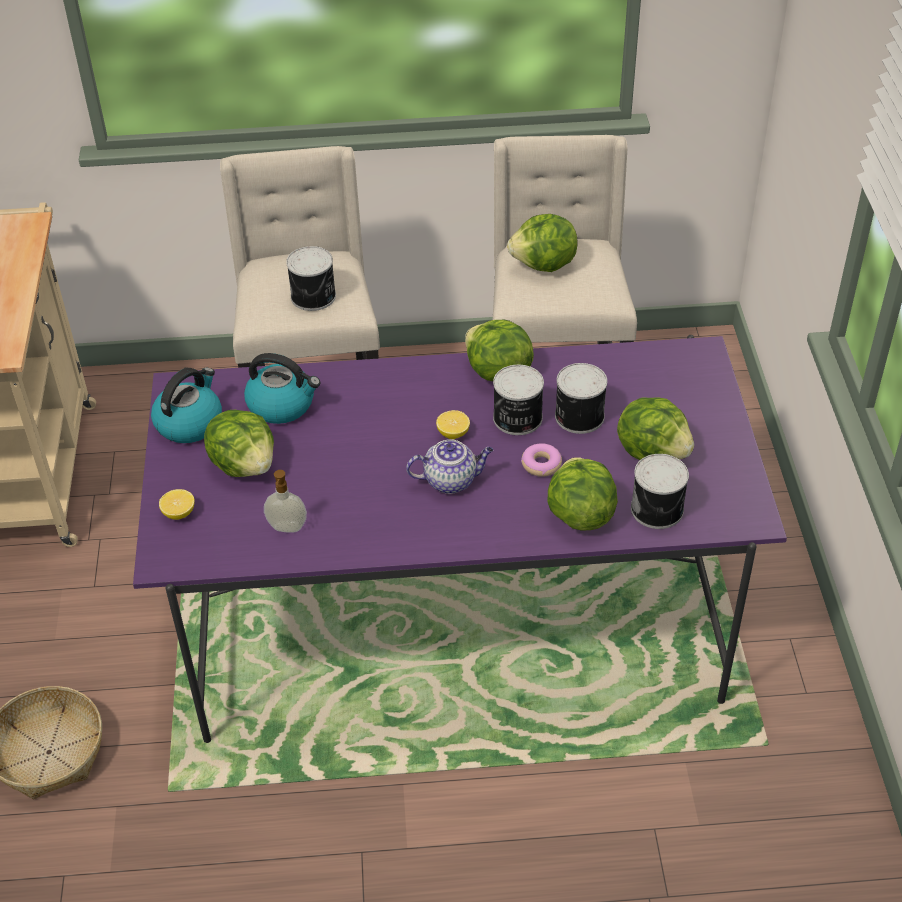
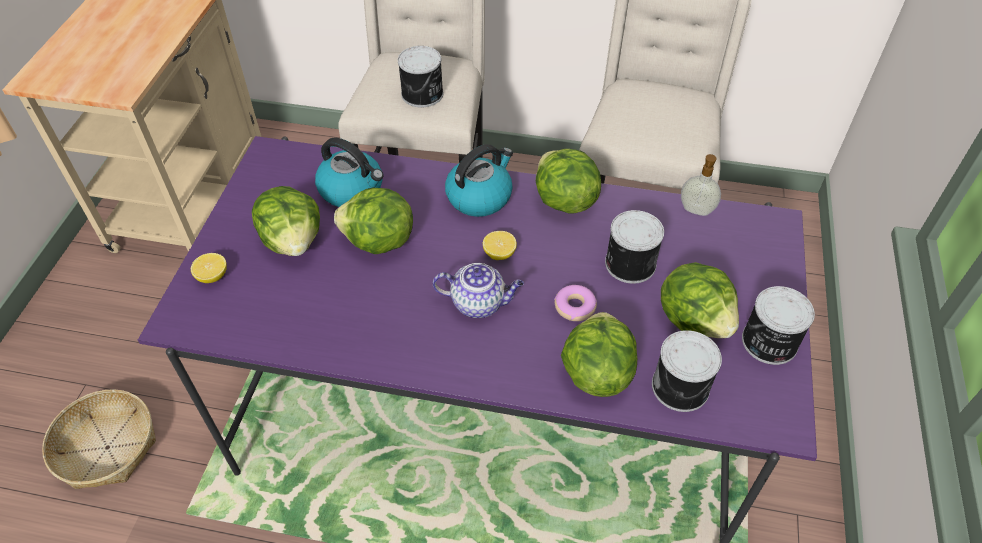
camera: 15 degrees right, 5 degrees up
kettle [151,368,222,443] -> kettle moved to [445,144,513,217]
soap dispenser [264,470,307,533] -> soap dispenser moved to [681,154,721,216]
can [493,365,544,435] -> can moved to [742,286,815,365]
lettuce [507,214,577,272] -> lettuce moved to [334,188,413,254]

